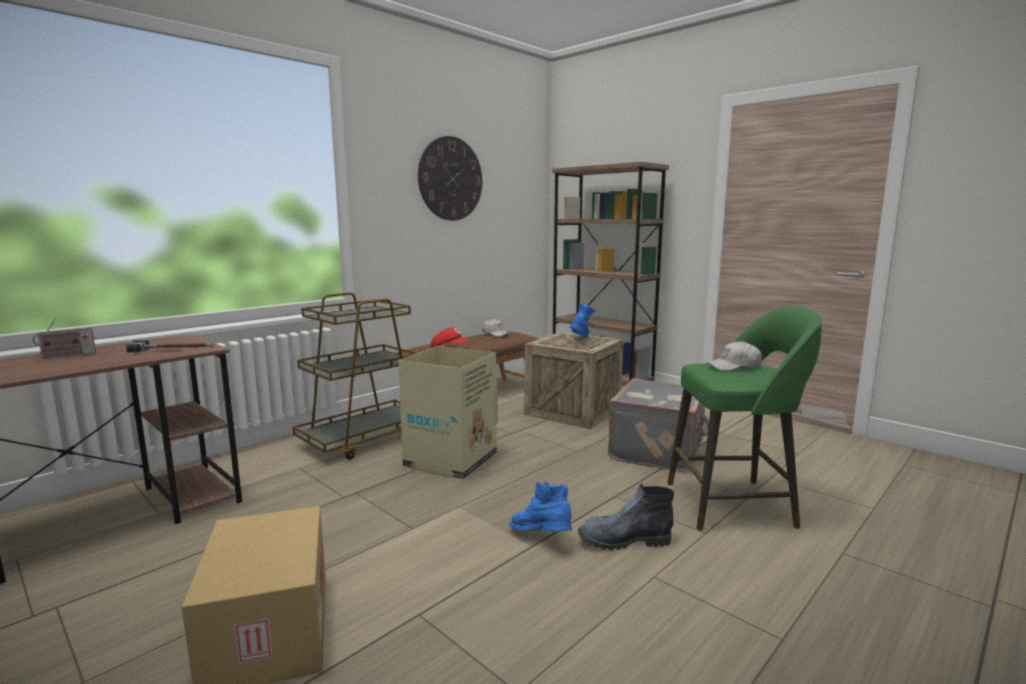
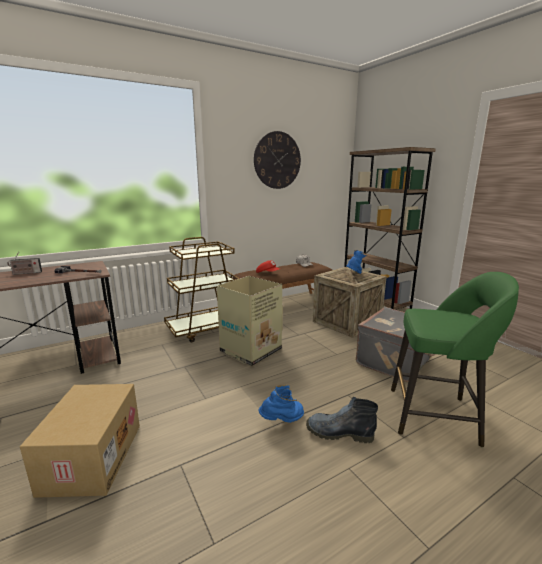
camera: 15 degrees right, 5 degrees up
blue boot [509,481,572,531] -> blue boot turned 90 degrees clockwise [258,385,304,423]
white cap [706,341,762,371] -> none

